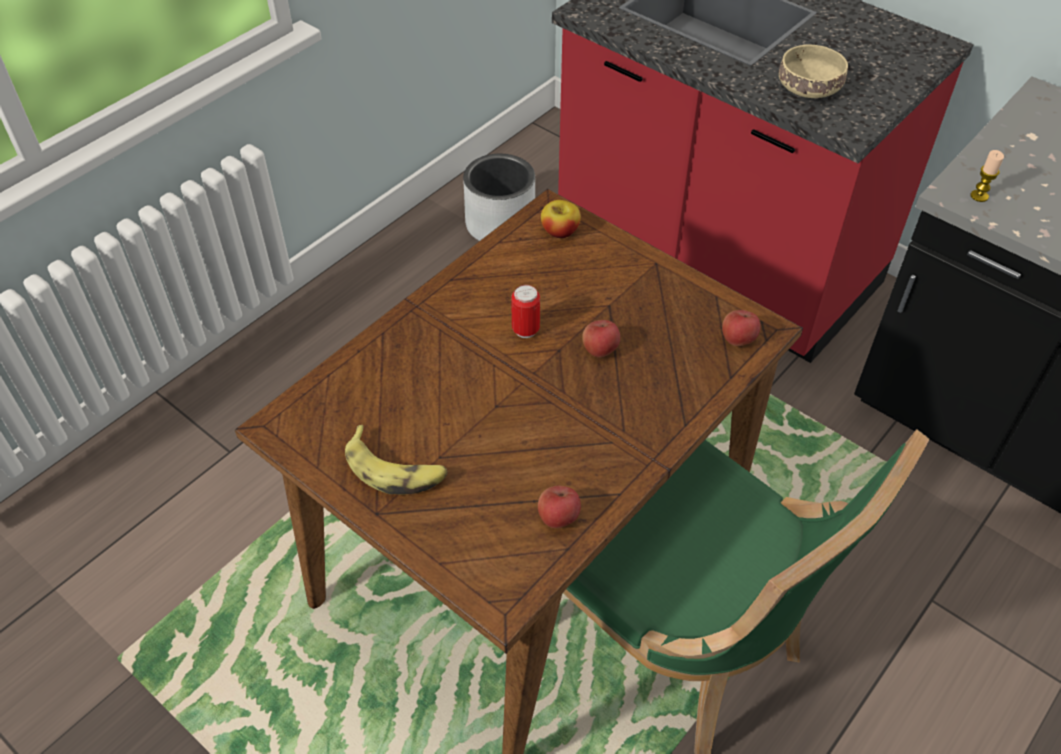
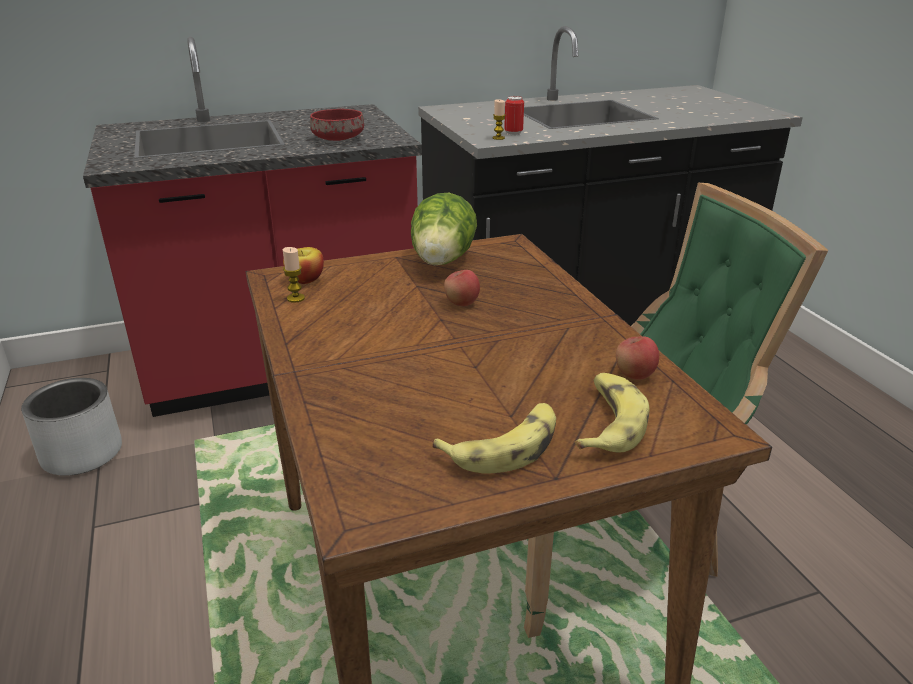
camera: 60 degrees left, 20 degrees down
can [511,285,540,338] -> can moved to [504,96,524,135]
apple [722,310,761,346] -> none
beige bowl [779,45,848,98] -> red bowl [310,109,364,141]
none -> candle [283,247,305,303]
none -> lettuce [411,193,477,265]
none -> banana [575,373,650,453]

